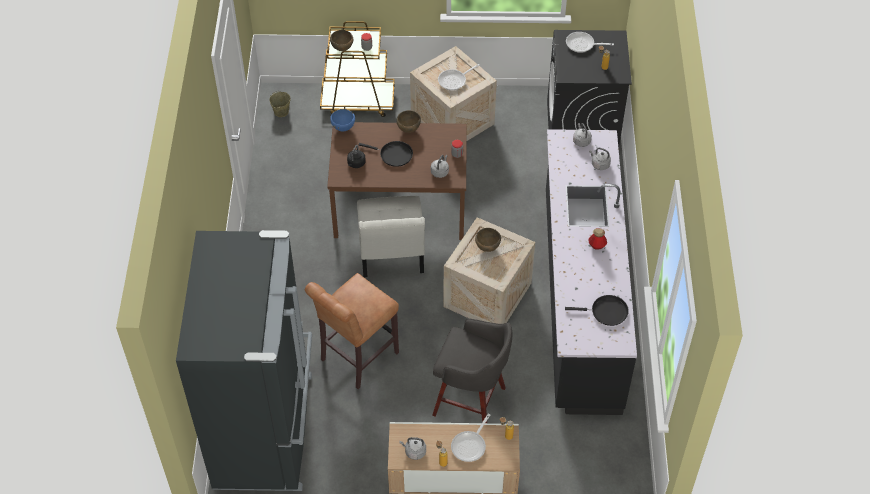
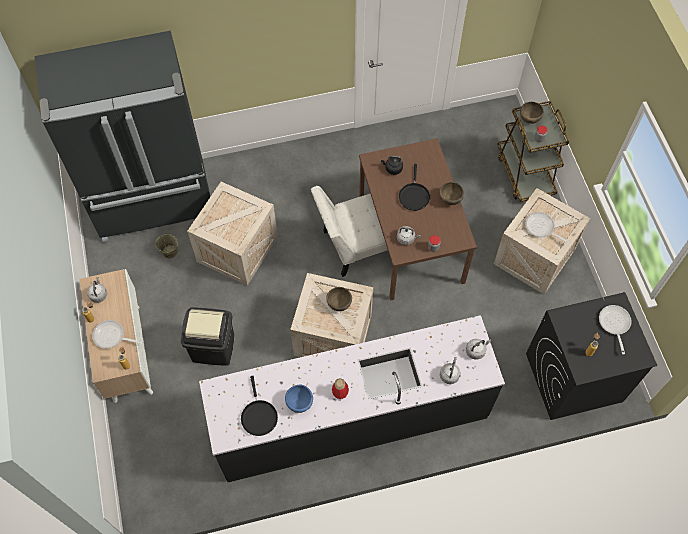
camera: 75 degrees right, 10 degrees up
beige bucket [270,91,291,117] -> beige bucket moved to [155,233,178,258]
brown stool [305,273,399,389] -> crate [187,182,278,286]
blue bowl [330,109,355,132] -> blue bowl moved to [285,384,313,413]
grey stool [432,318,512,423] -> black trash can [181,307,235,366]

